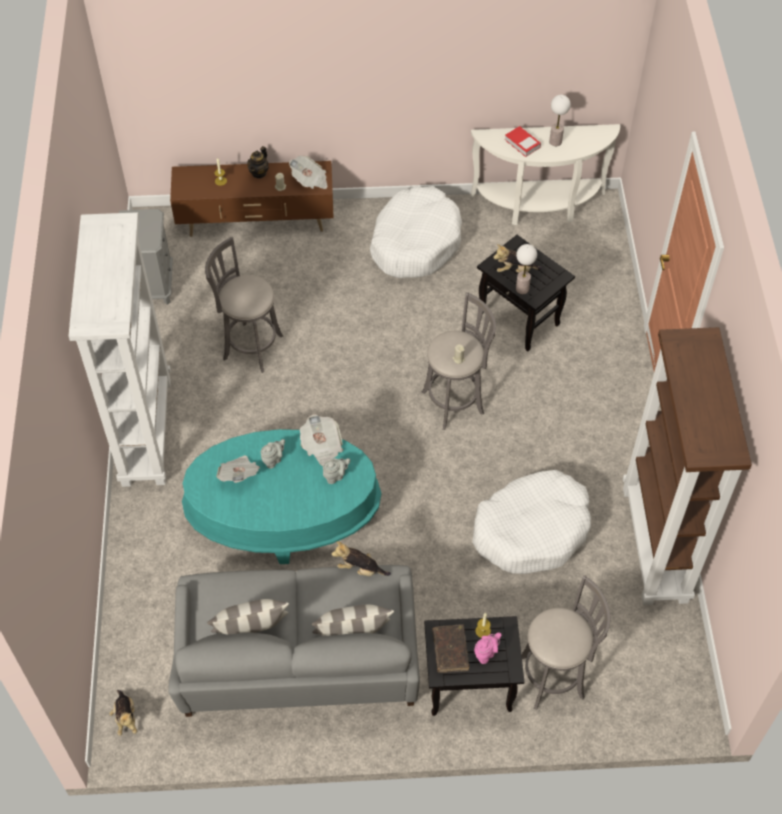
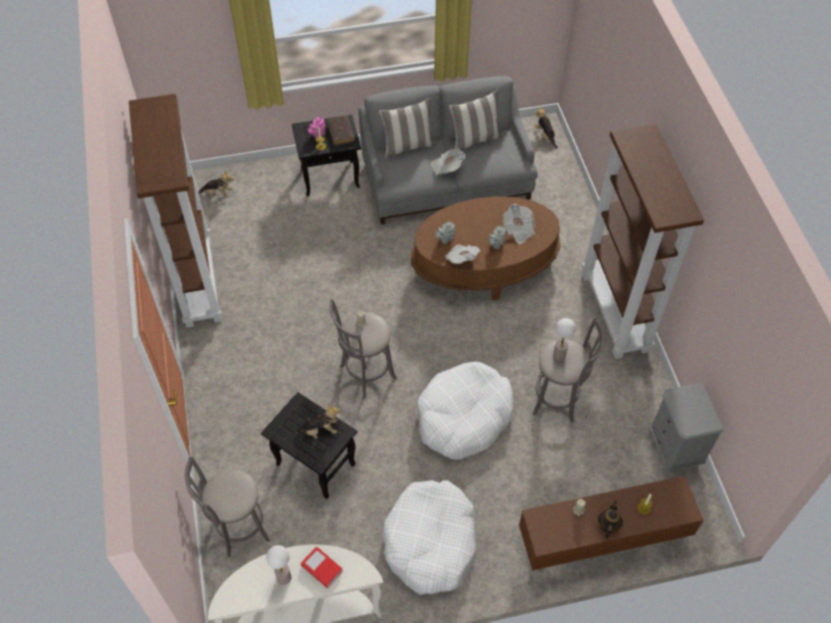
camera: 170 degrees right, 0 degrees up
white bookcase [68,212,171,487] -> brown bookcase [582,123,704,359]
turquoise coffee table [182,429,381,564] -> brown coffee table [411,196,560,300]
newspaper [289,155,327,189] -> newspaper moved to [431,148,465,175]
plush toy [332,541,391,576] -> plush toy moved to [198,170,234,197]
white dog bed [472,470,591,574] -> white dog bed moved to [417,362,513,460]
table lamp [516,244,537,294] -> table lamp moved to [553,318,576,360]
grey stool [521,575,610,710] -> grey stool moved to [185,456,270,557]

